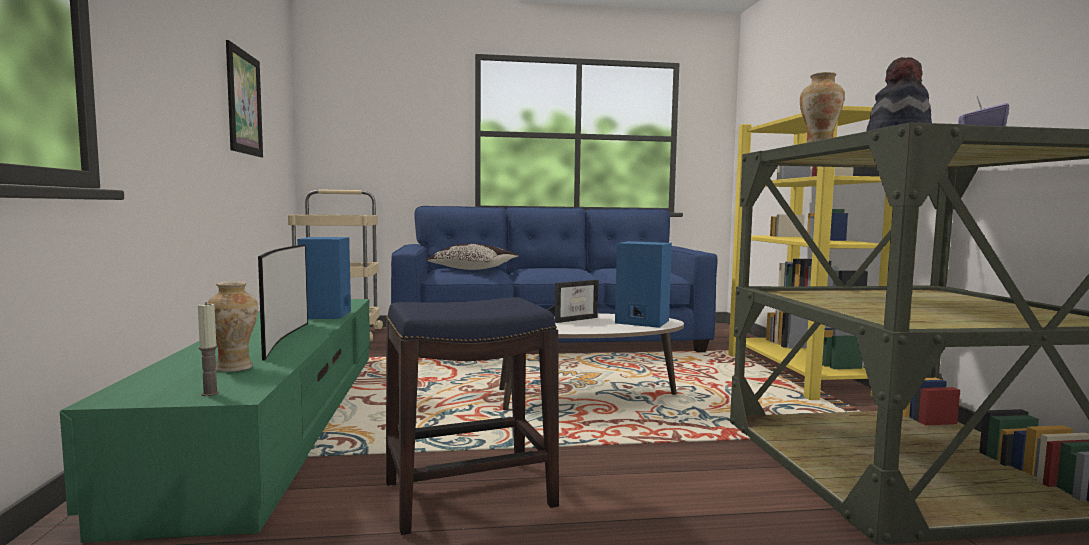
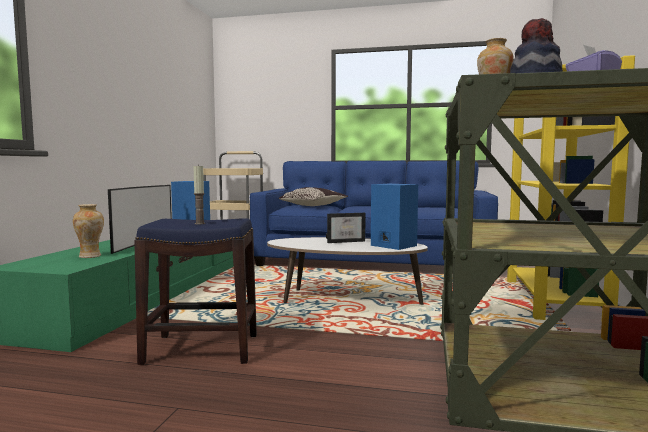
camera: 20 degrees right, 0 degrees up
candle [198,302,219,396] -> candle moved to [193,164,205,224]
picture [226,40,263,157] -> none

